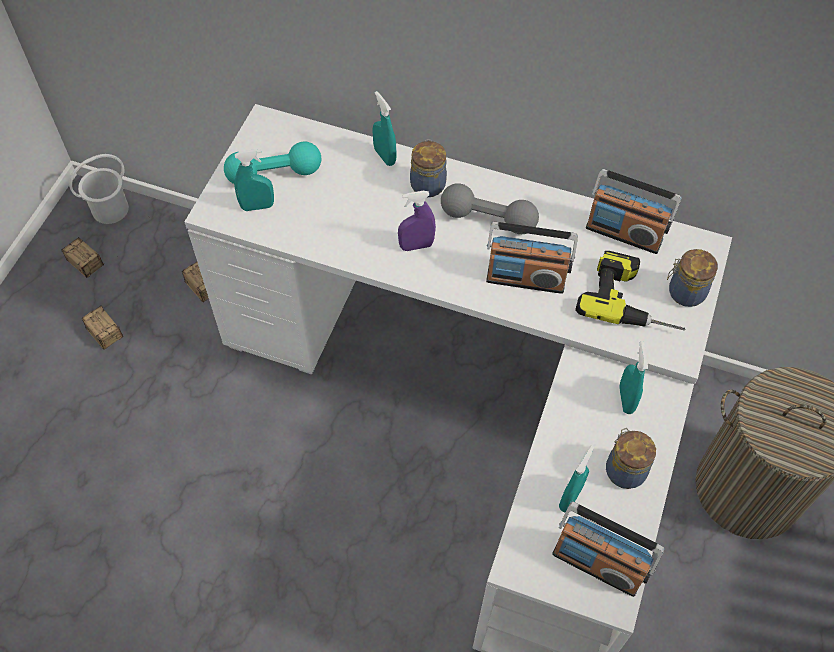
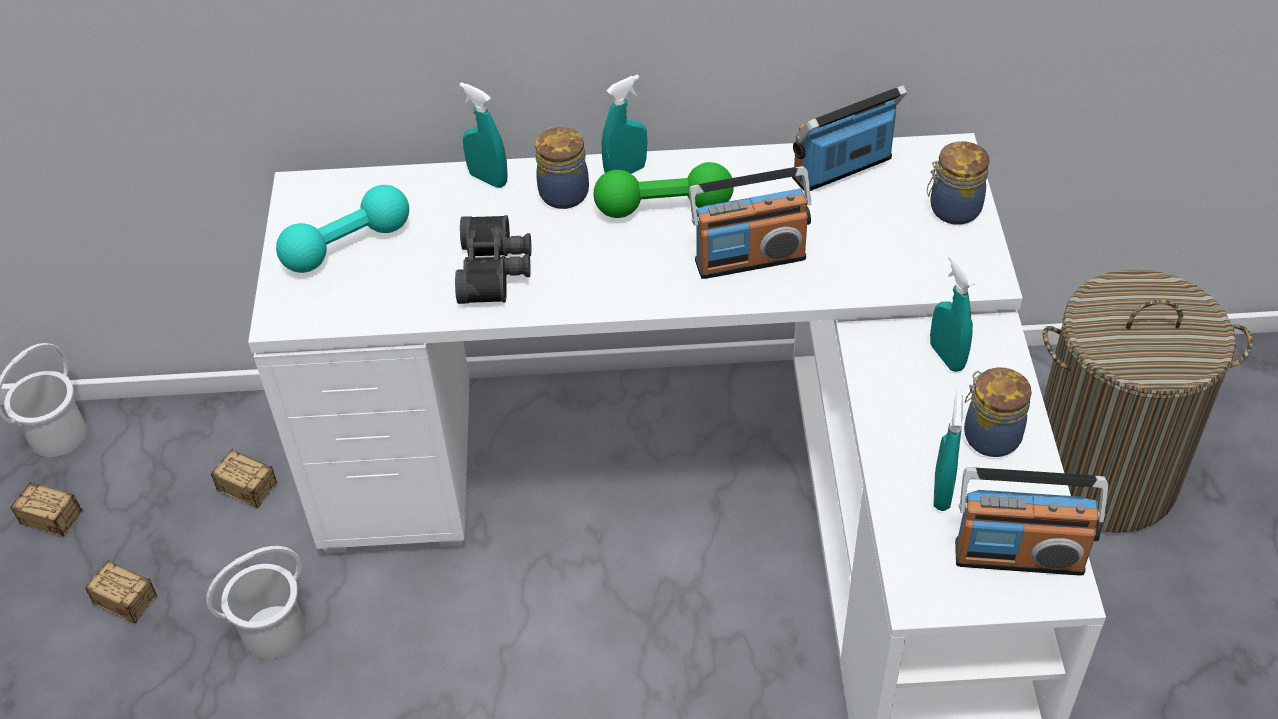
camera: 20 degrees left, 10 degrees down
turquoise spray bottle [234,149,274,211] -> turquoise spray bottle moved to [602,74,647,174]
purple spray bottle [398,191,436,251] -> none
grey dumbbell [441,183,539,234] -> green dumbbell [593,162,734,218]
power drill [575,251,685,331] -> none
radio [586,169,681,254] -> radio turned 150 degrees clockwise [792,85,907,191]
none -> white bucket [206,546,305,659]
none -> black binoculars [455,215,531,304]

